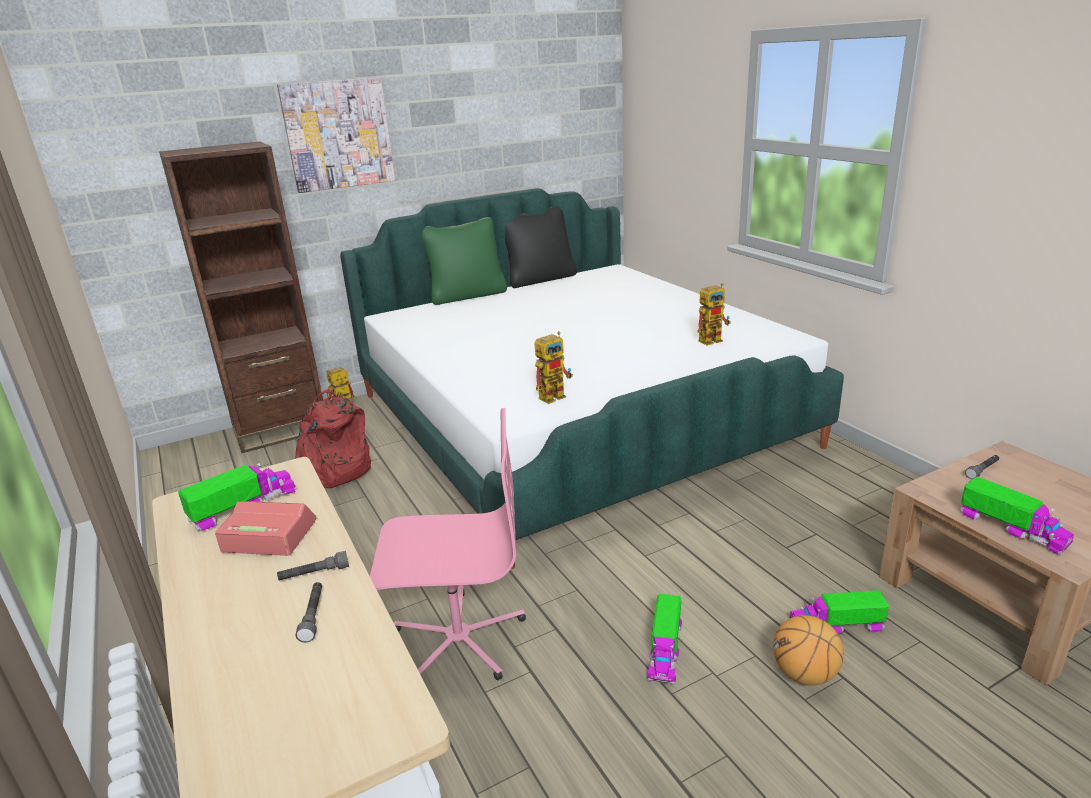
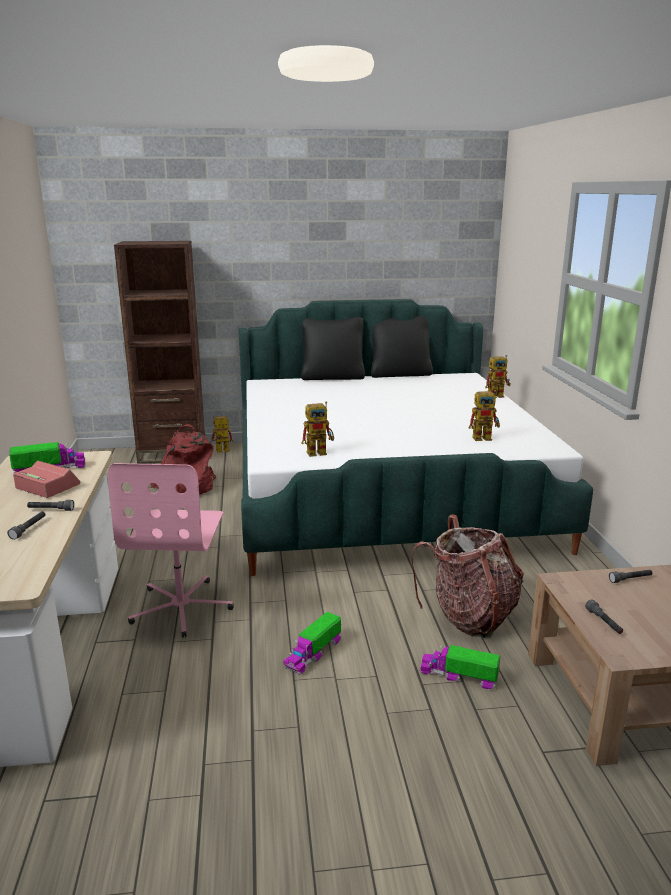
camera: 20 degrees right, 5 degrees down
picture [277,77,395,193] -> none
pink office chair [370,408,526,681] -> pink office chair turned 75 degrees clockwise [108,463,234,638]
green pillow [422,217,507,305] -> black pillow [301,317,365,380]
basketball [773,615,844,685] -> none
toy truck [960,477,1074,555] -> grey flashlight [585,599,623,634]
none -> backpack [411,514,524,638]
none -> toy robot [485,355,511,398]

